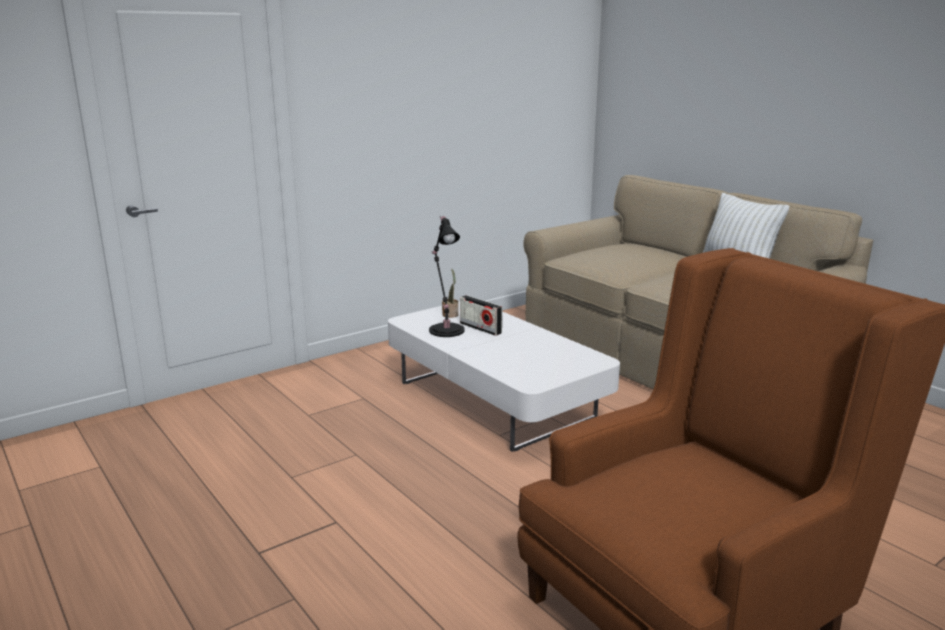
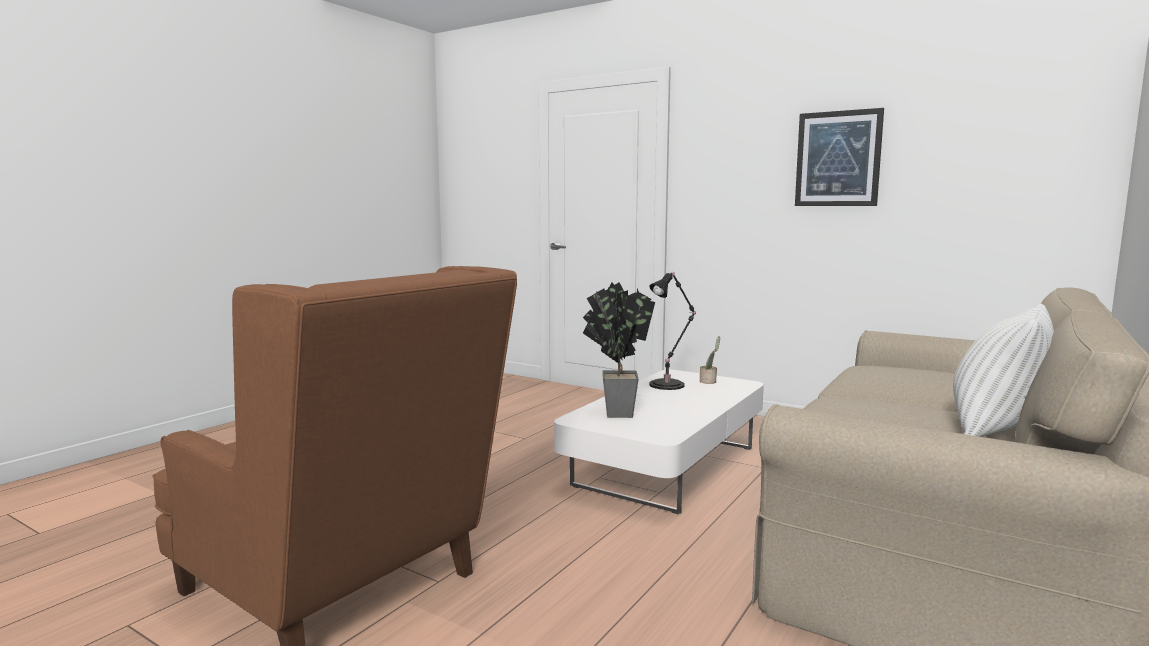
camera: 70 degrees right, 10 degrees down
radio [460,295,502,336] -> none
none -> potted plant [583,282,655,418]
none -> picture [795,108,884,206]

